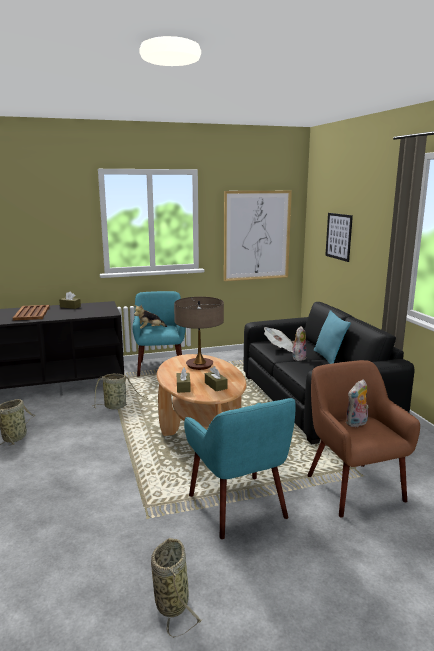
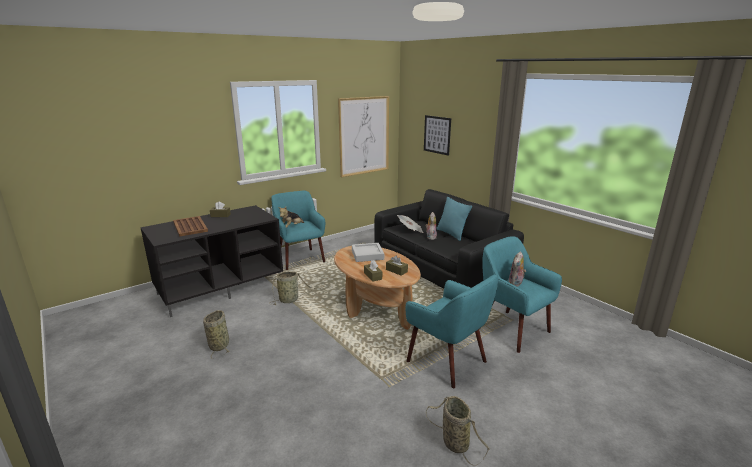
camera: 20 degrees left, 5 degrees up
table lamp [174,297,224,370] -> grey tray [352,243,384,262]
brown armchair [307,360,420,518] -> turquoise armchair [482,236,562,353]

